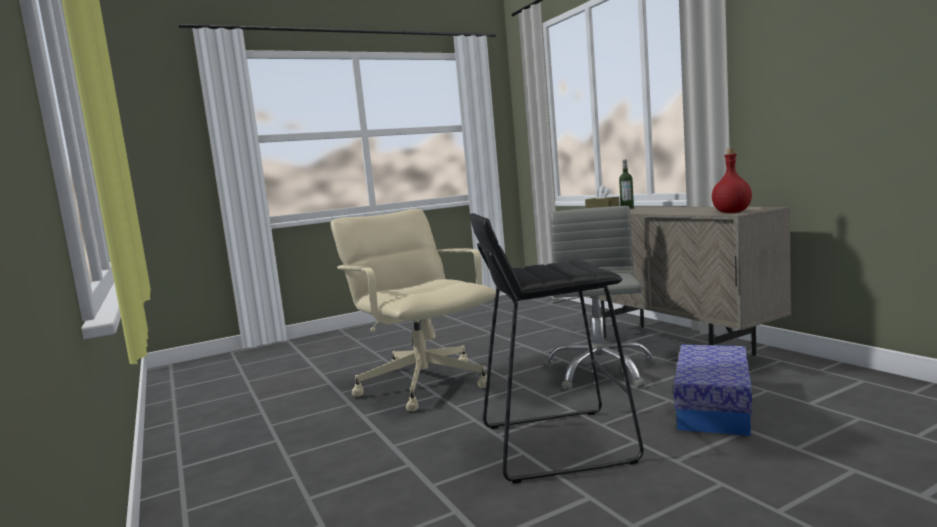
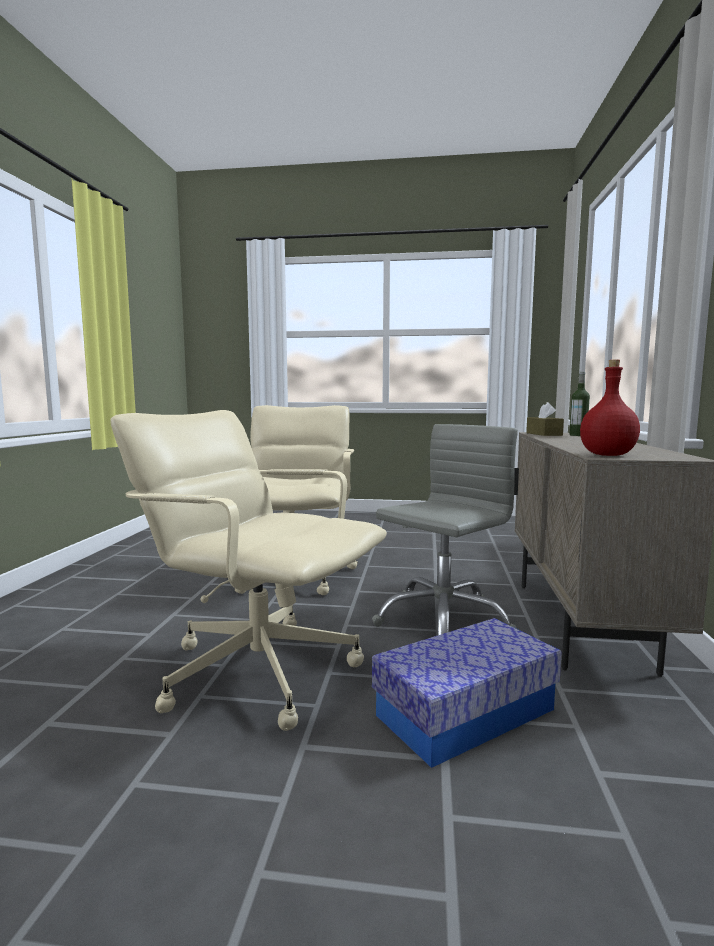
camera: 35 degrees right, 0 degrees up
black stool [470,213,644,484] -> beige office chair [110,410,387,731]

